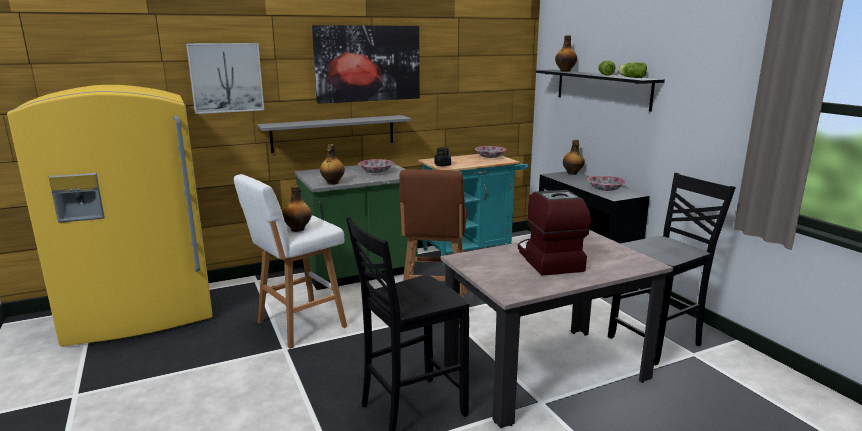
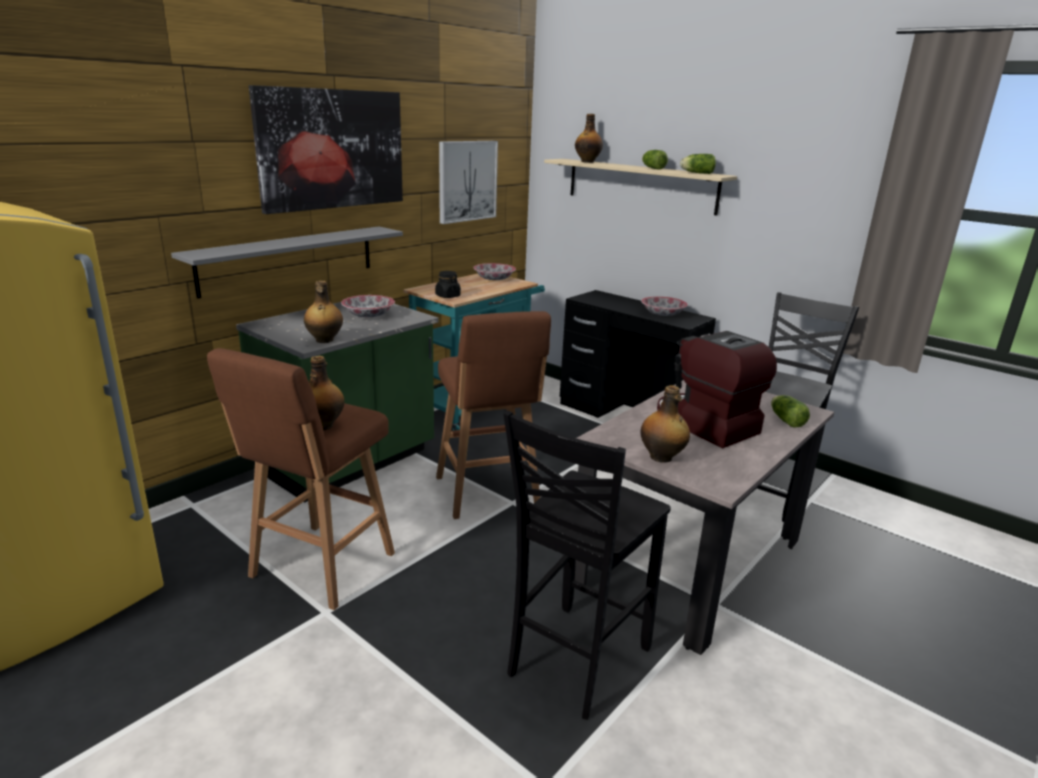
camera: 25 degrees left, 5 degrees up
picture [186,43,264,114] -> picture moved to [439,141,498,224]
white stool [234,174,347,349] -> brown stool [207,348,395,610]
black shelf [536,70,665,112] -> beige shelf [544,159,737,216]
bottle [563,140,585,175] -> bottle moved to [641,385,690,463]
none -> lettuce [771,395,810,427]

